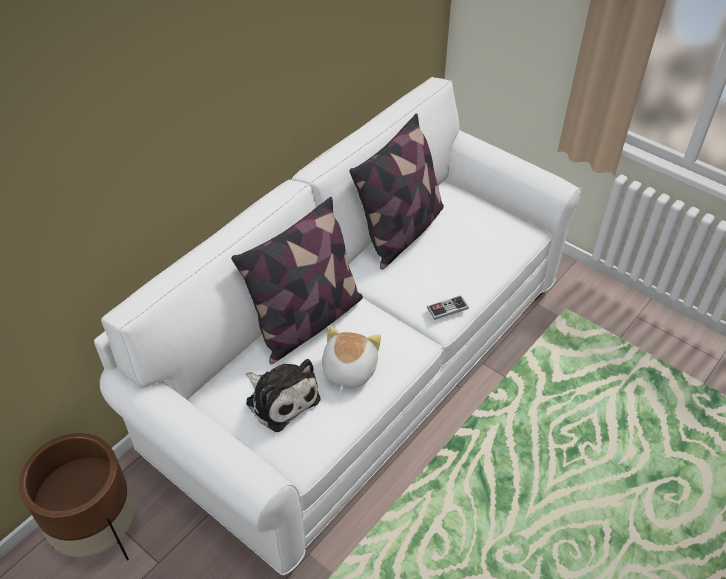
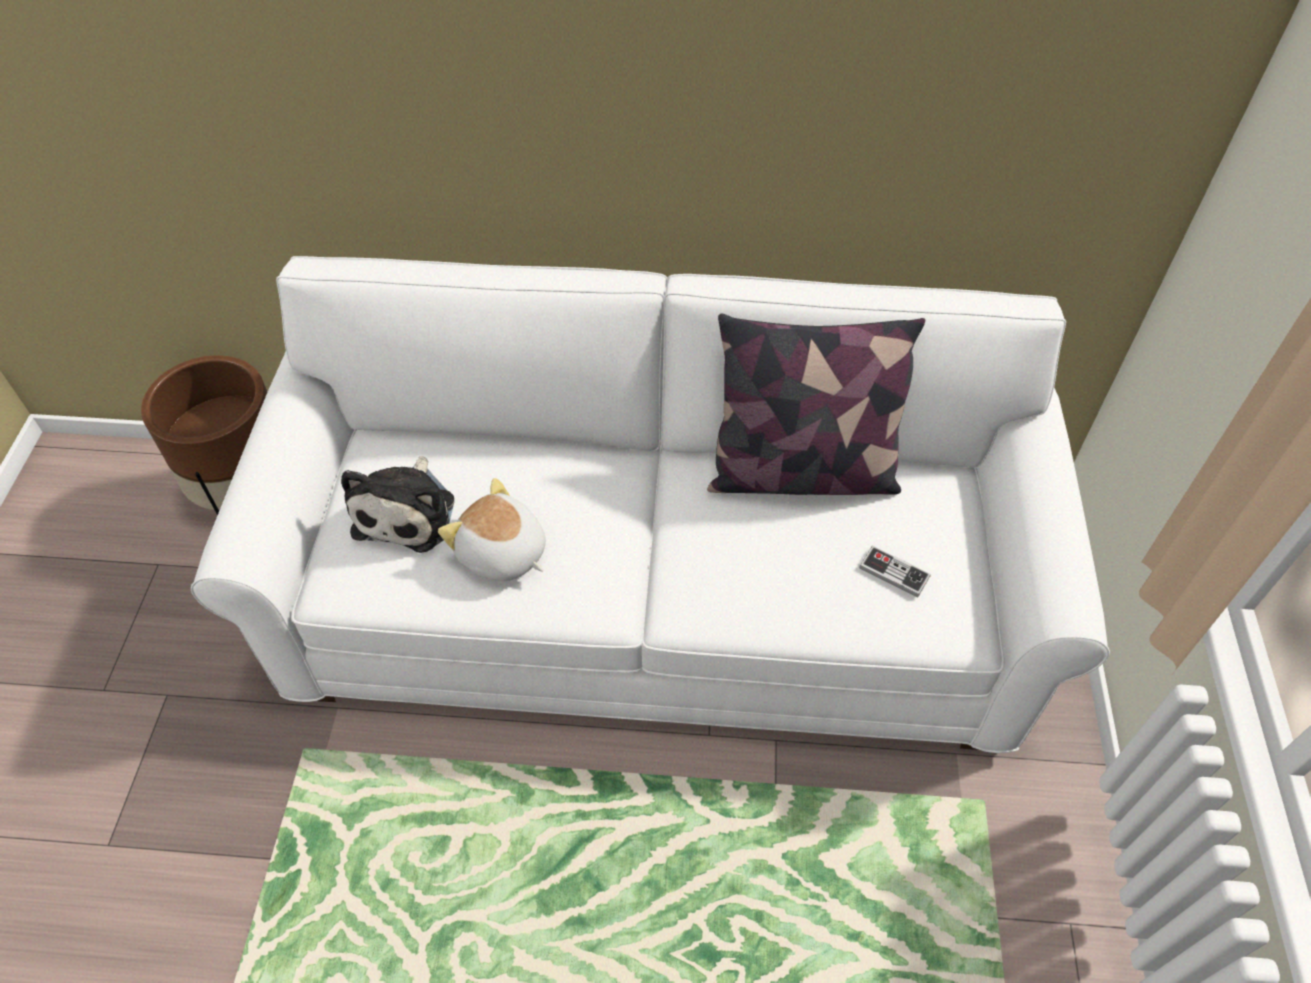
camera: 55 degrees right, 5 degrees up
pillow [231,197,363,364] -> none
plush toy [322,326,381,392] -> plush toy turned 120 degrees counterclockwise [438,478,546,581]
game controller [427,295,469,320] -> game controller moved to [859,546,931,597]

